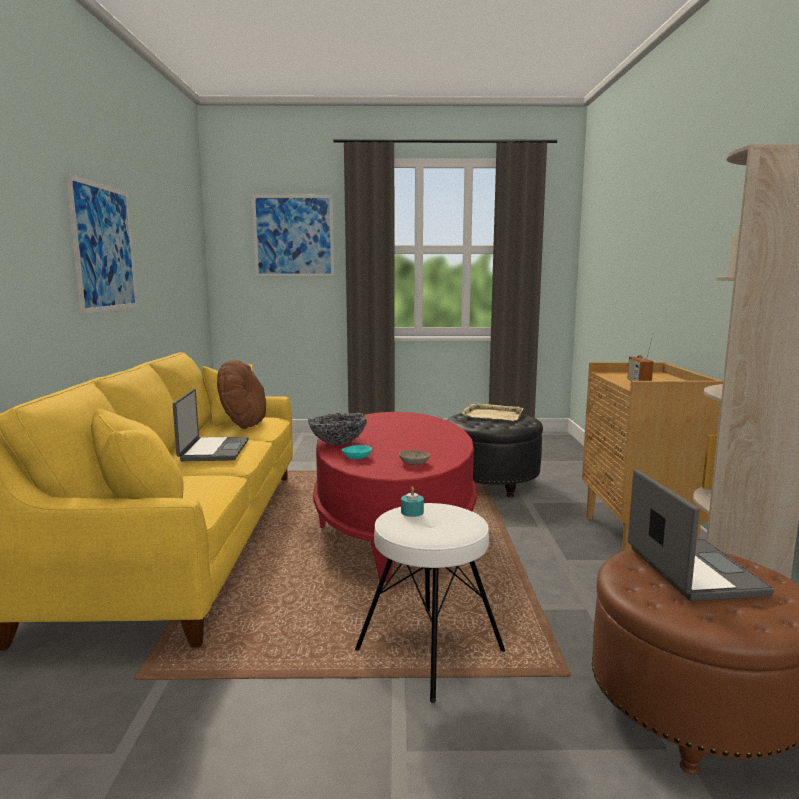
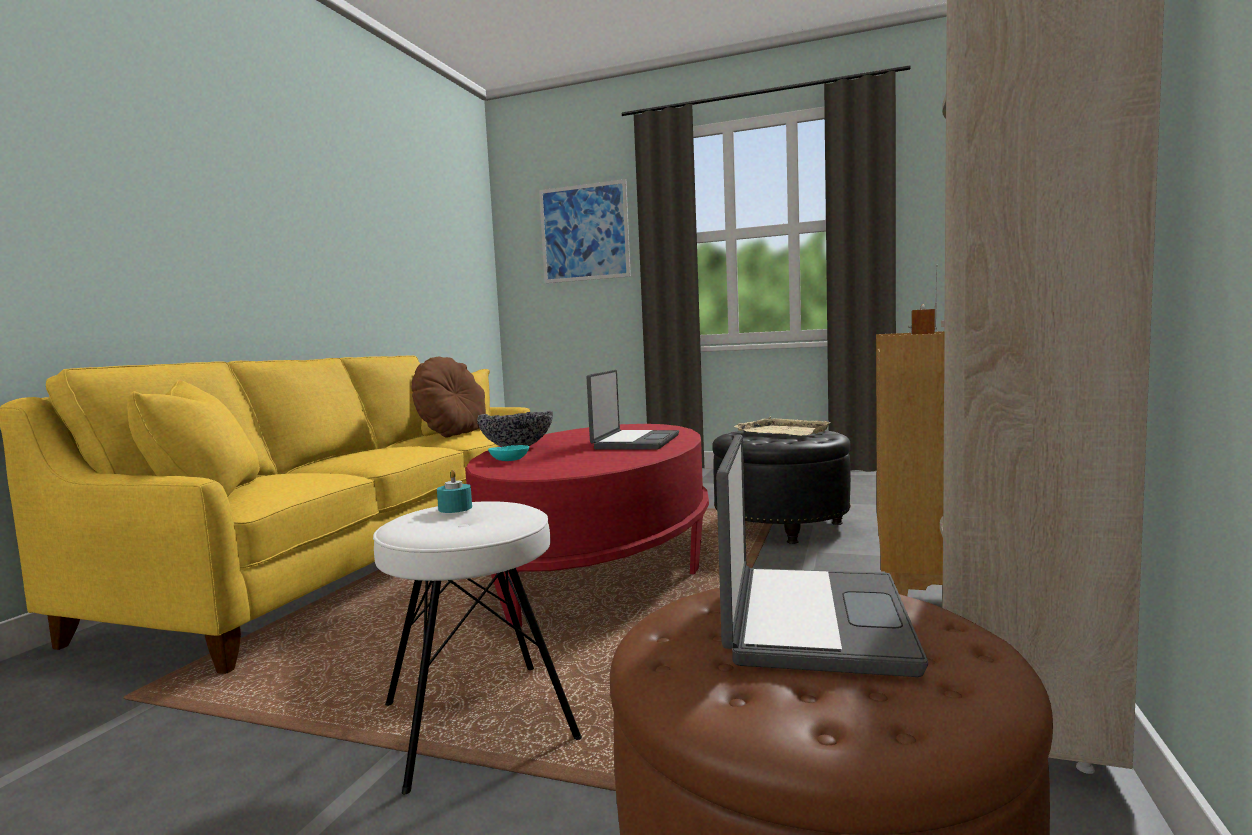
camera: 20 degrees right, 5 degrees down
picture [66,174,138,314] -> none
laptop [173,389,249,461] -> laptop moved to [586,370,679,450]
beige bowl [399,450,430,465] -> none

